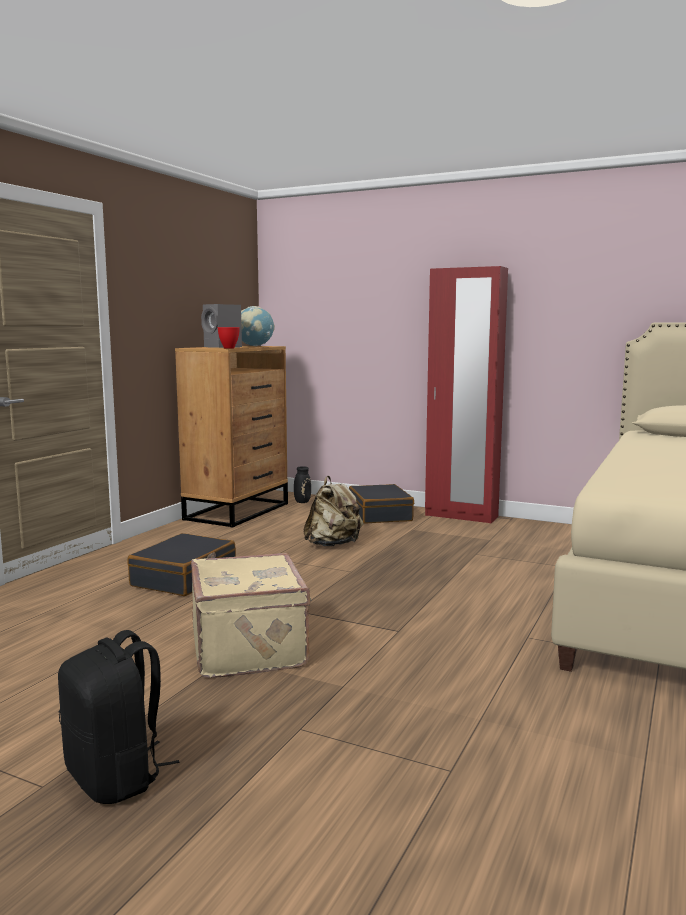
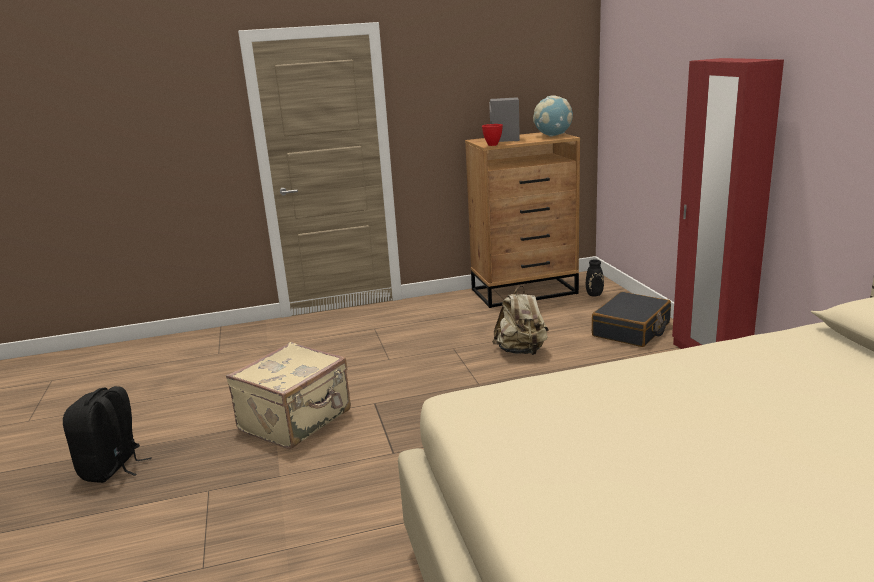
camera: 50 degrees right, 10 degrees up
black suitcase [128,533,236,596] -> none

